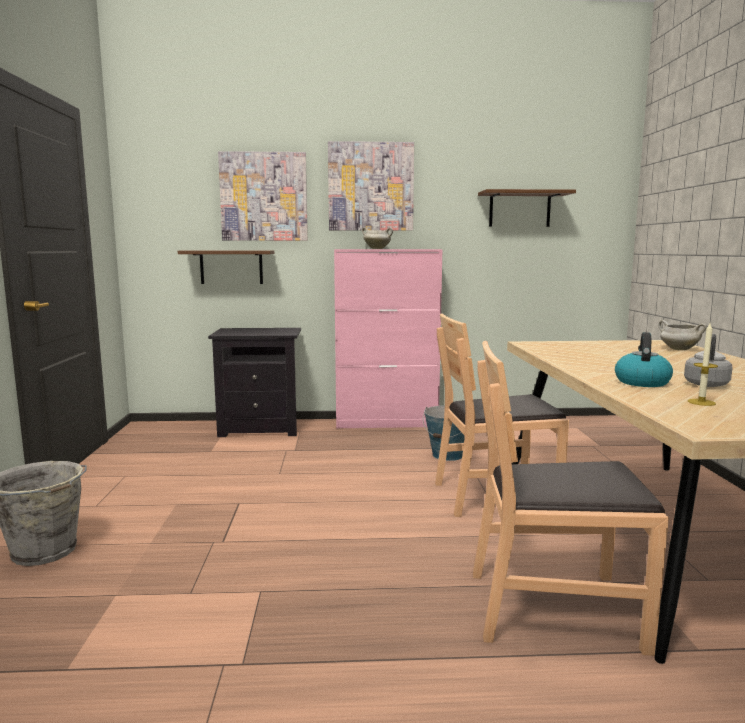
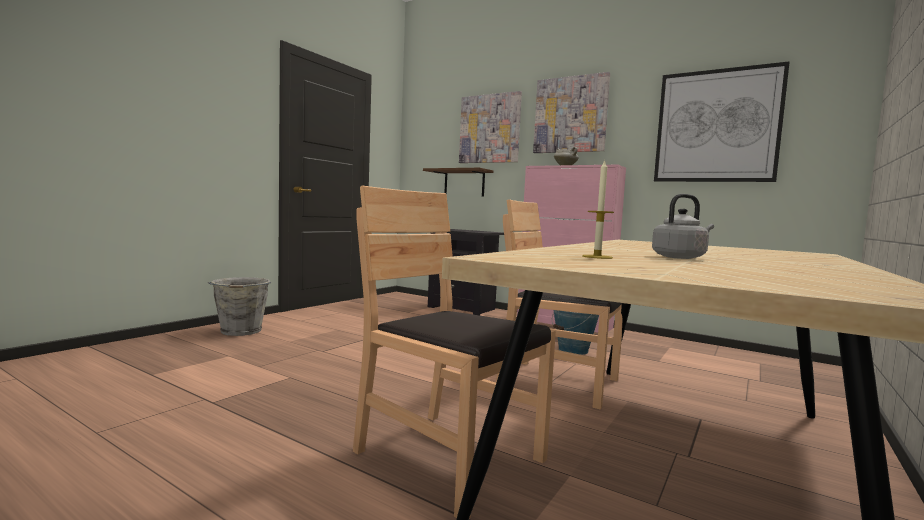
camera: 35 degrees right, 5 degrees down
brown shelf [478,189,576,227] -> picture [654,61,790,182]
kettle [615,332,673,387] -> none
white cooking pot [658,320,707,350] -> none

